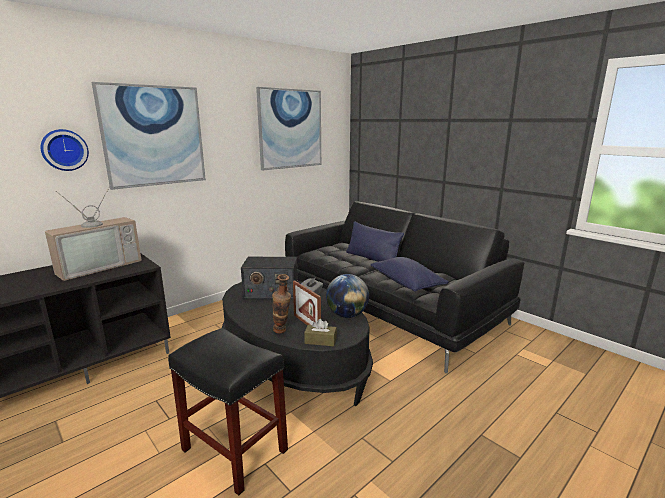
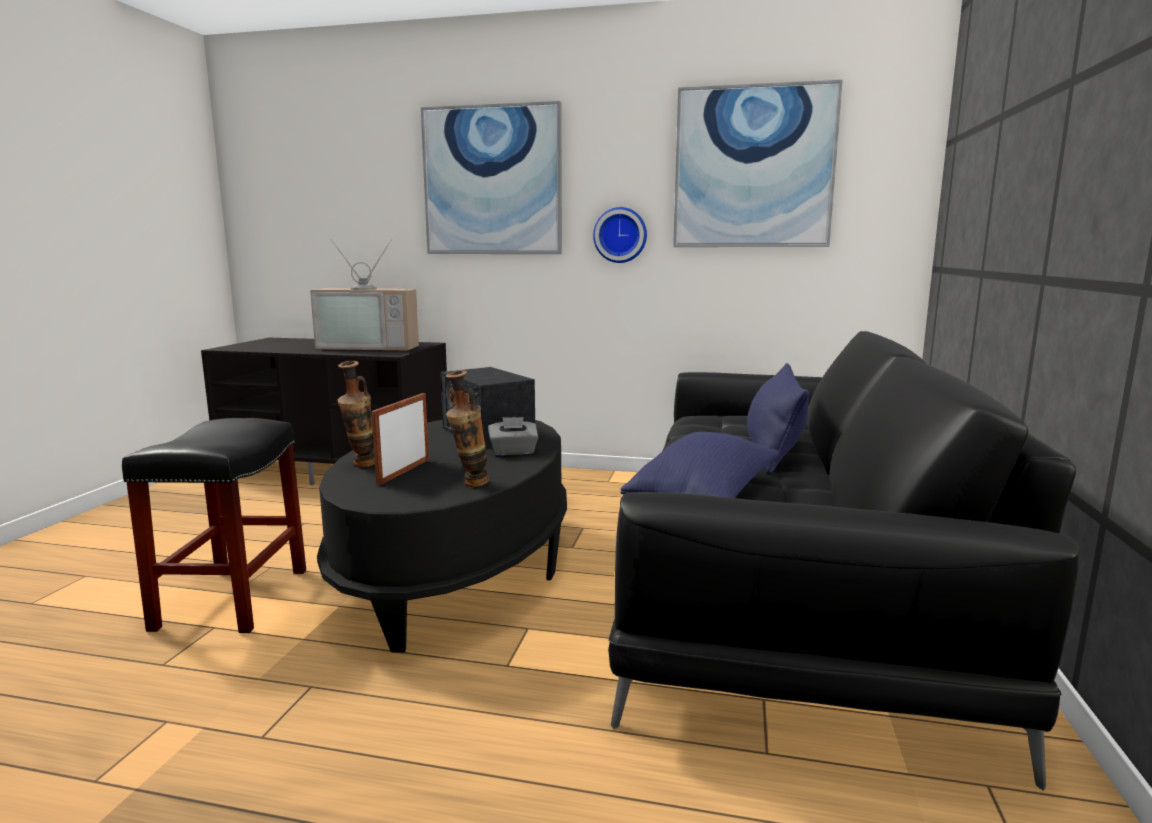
camera: 55 degrees right, 5 degrees down
wall clock [41,129,89,171] -> wall clock moved to [593,207,647,263]
brown tissue box [304,319,337,346] -> none
globe [326,274,369,318] -> vase [446,370,489,487]

